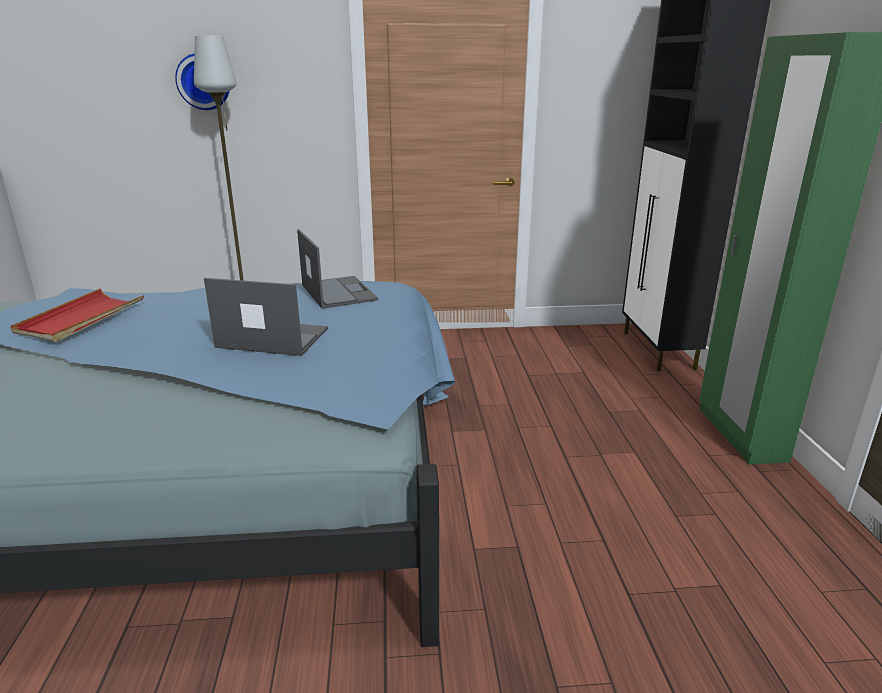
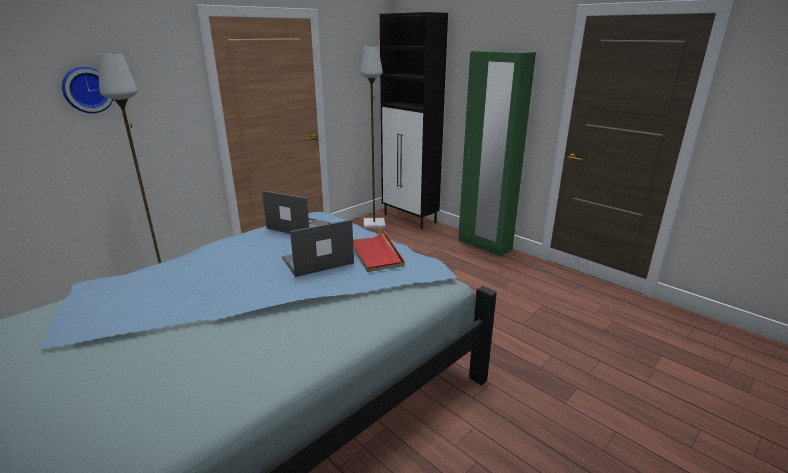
camera: 40 degrees left, 0 degrees up
red tray [10,289,144,342] -> red tray moved to [353,230,405,272]
none -> grey floor lamp [360,46,385,229]

